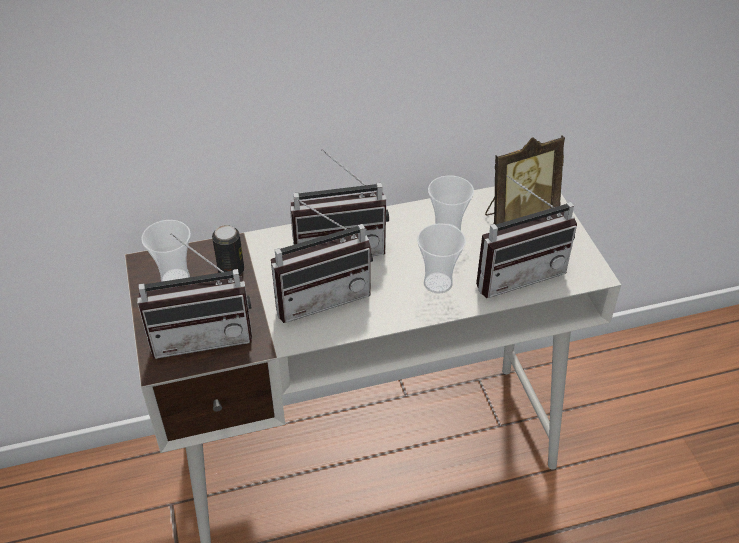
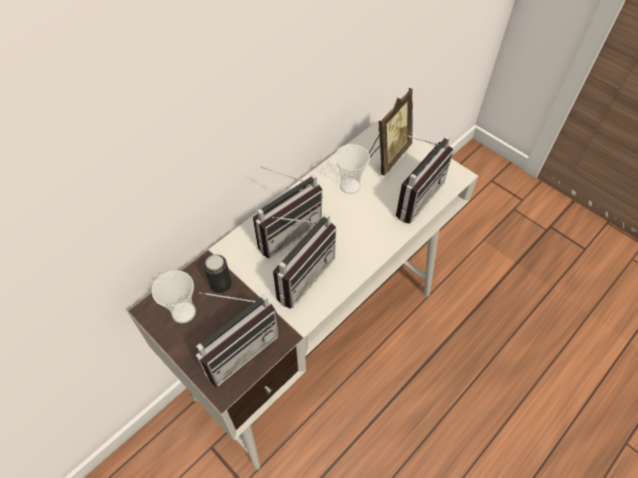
camera: 30 degrees left, 10 degrees up
cup [417,223,466,294] -> none

